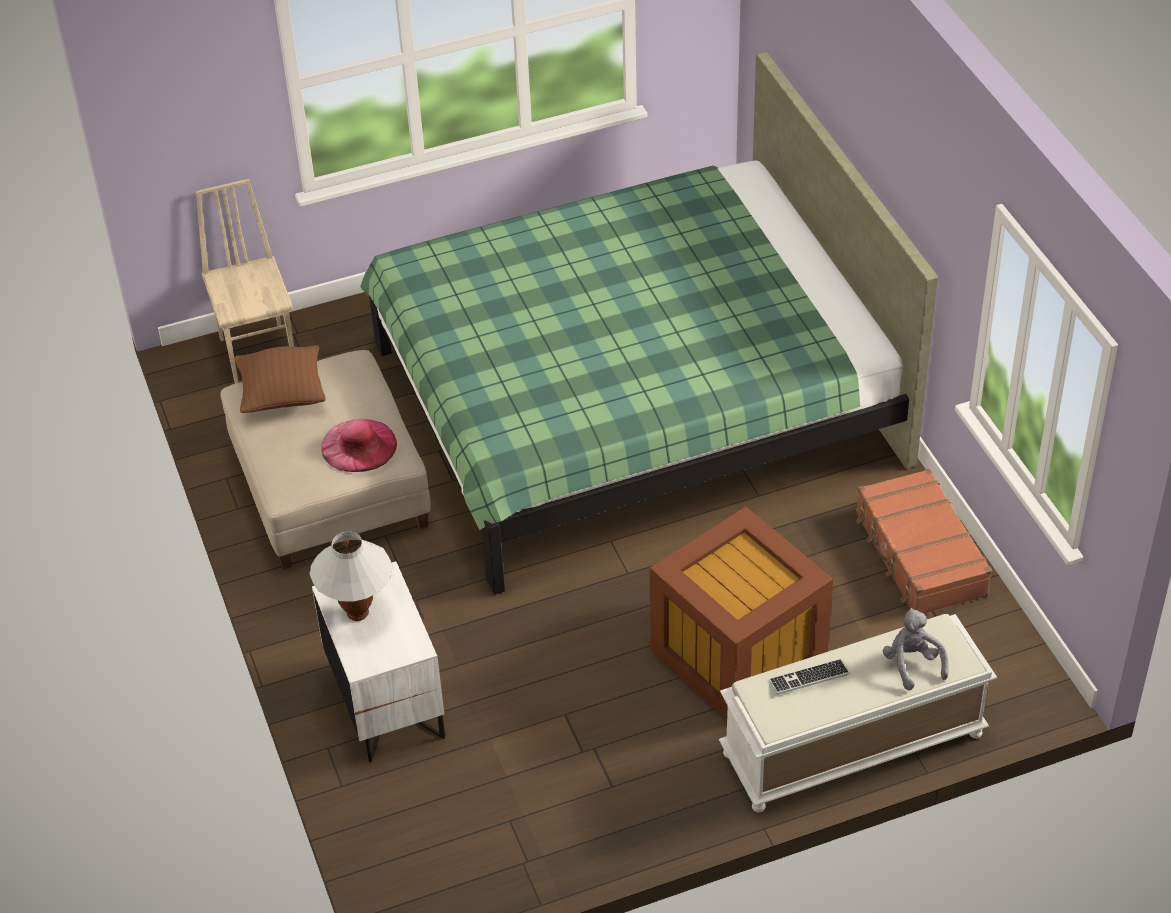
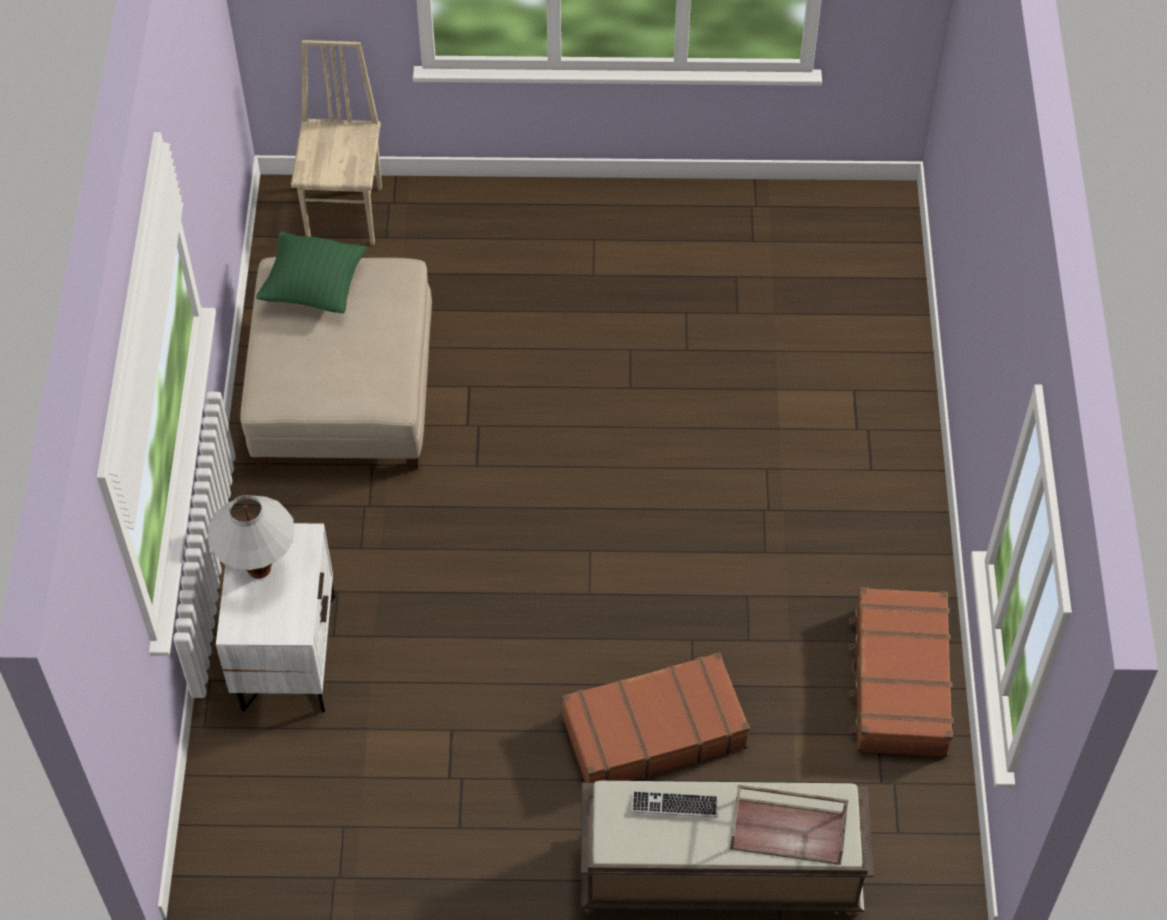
camera: 20 degrees right, 10 degrees up
brown pillow [234,345,326,413] -> green pillow [256,232,367,313]
pink hat [321,419,397,472] -> none
green bed [360,52,938,595] -> none
brown storage box [650,507,833,720] -> brown suitcase [562,652,750,783]
white bench [719,614,997,813] -> brown bench [581,781,874,917]
grey plush toy [883,608,948,690] -> brown tray [730,785,849,865]

